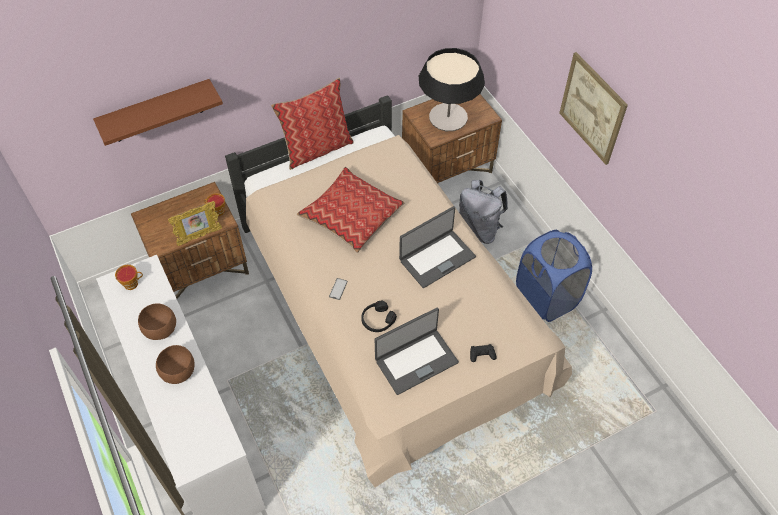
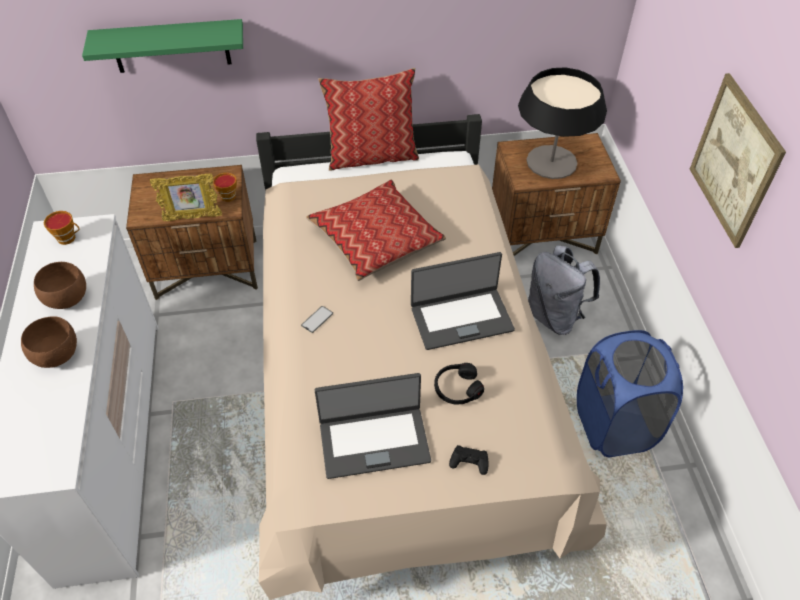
camera: 20 degrees right, 5 degrees down
brown shelf [93,79,223,146] -> green shelf [82,19,243,73]
black headphones [361,301,397,332] -> black headphones moved to [434,363,484,405]

